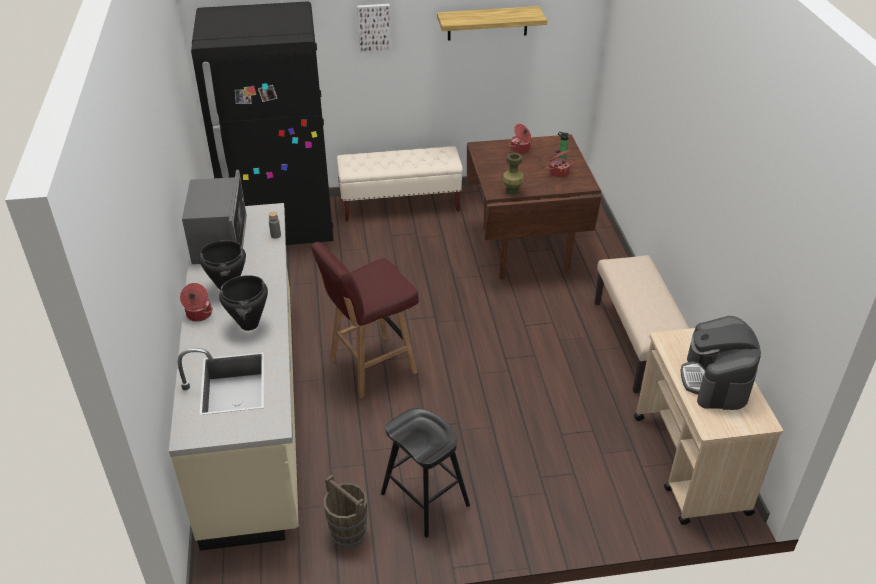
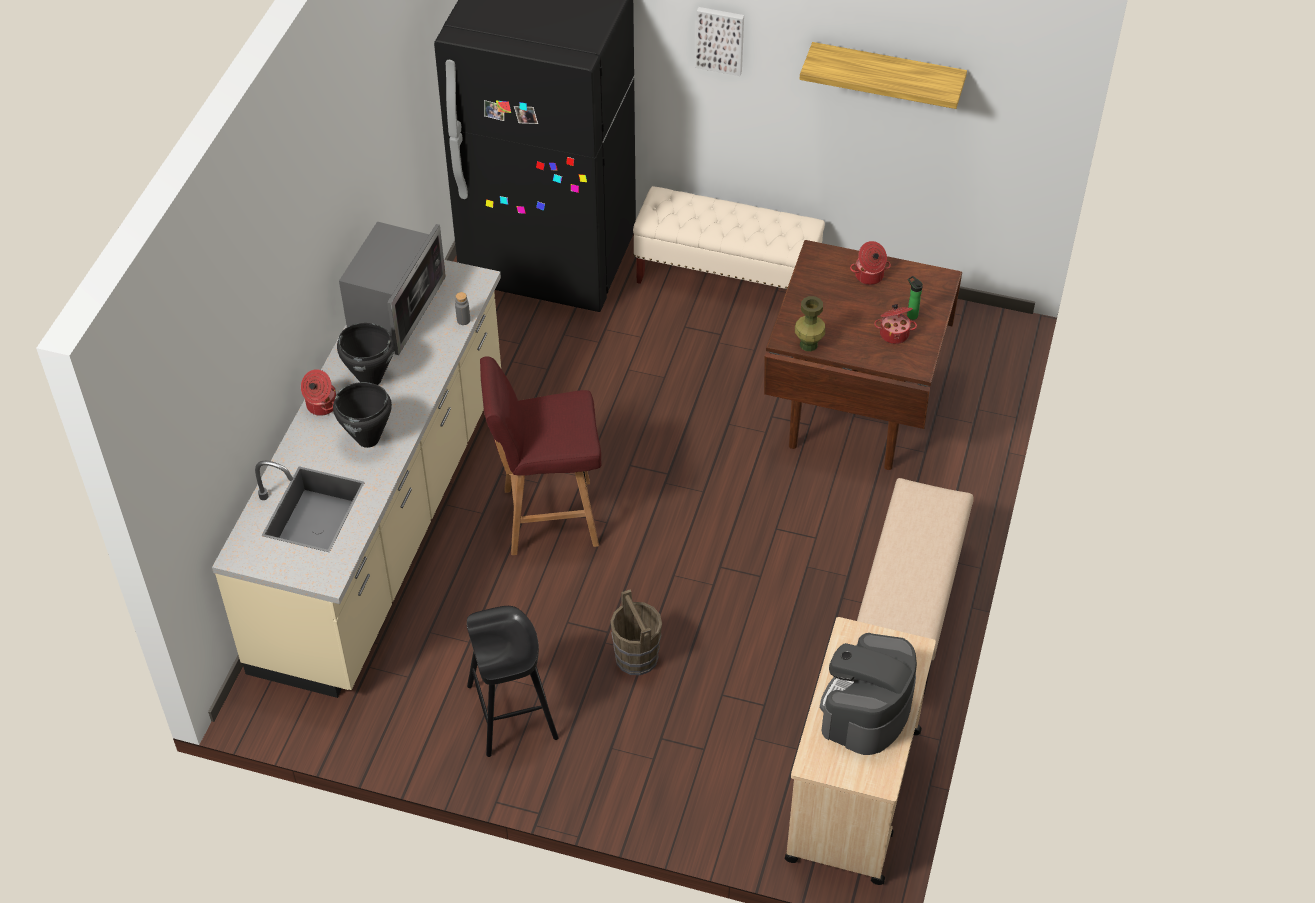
camera: 25 degrees right, 10 degrees up
brown bucket [323,474,368,547] -> brown bucket moved to [610,589,662,675]

